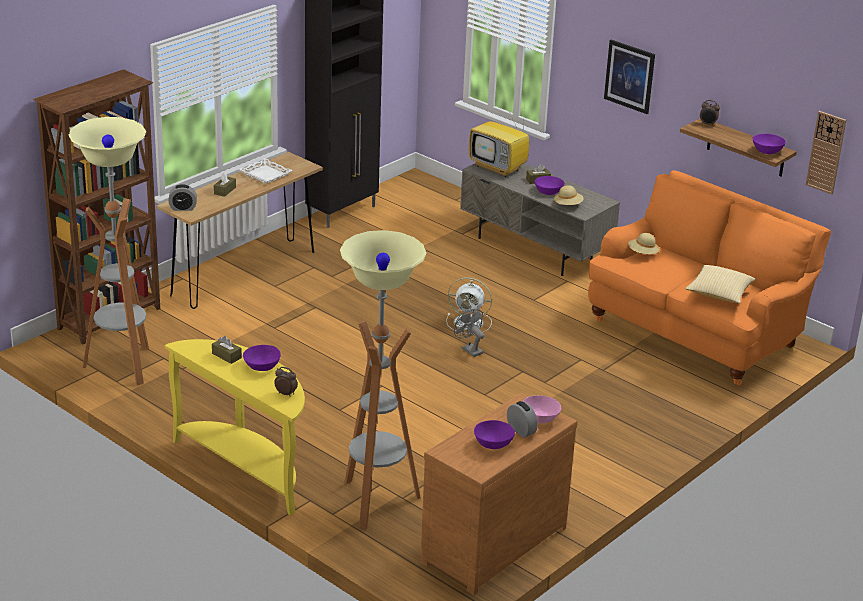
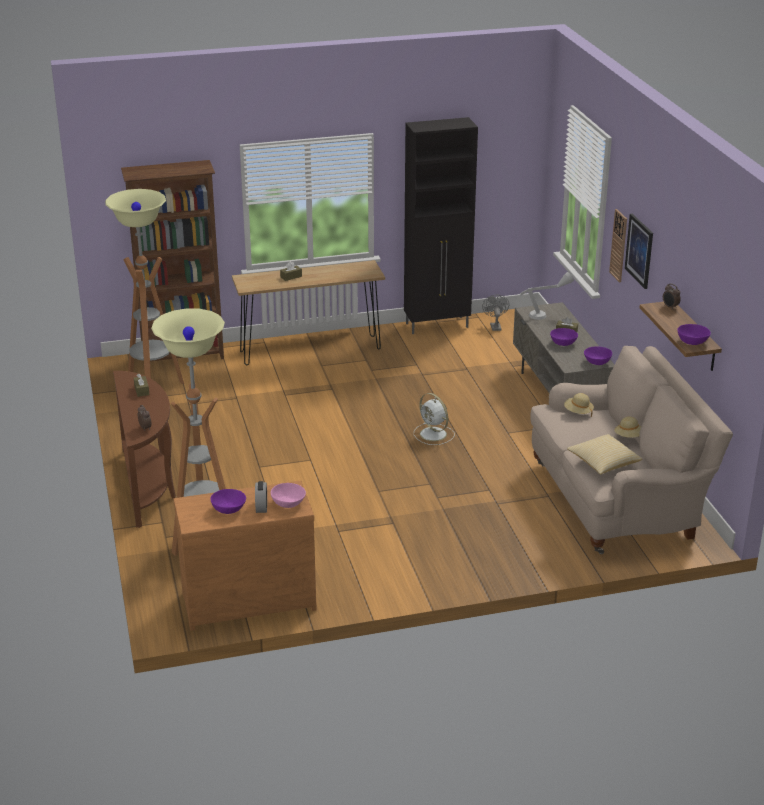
camera: 35 degrees right, 0 degrees up
yellow console table [165,339,305,515] -> brown console table [113,371,176,528]
alarm clock [168,184,197,211] -> none
white tray [239,158,293,184] -> none
purple bowl [243,345,281,371] -> purple bowl moved to [584,346,612,365]
grey fan [454,309,484,357] -> grey fan moved to [482,295,509,331]
television [469,102,529,177] -> grey table lamp [520,272,574,320]
beige hat [554,185,584,205] -> beige hat moved to [615,417,641,438]
orange sofa [588,170,831,386] -> beige sofa [530,346,733,554]
wall clock [806,111,846,195] -> wall clock moved to [609,209,627,283]

